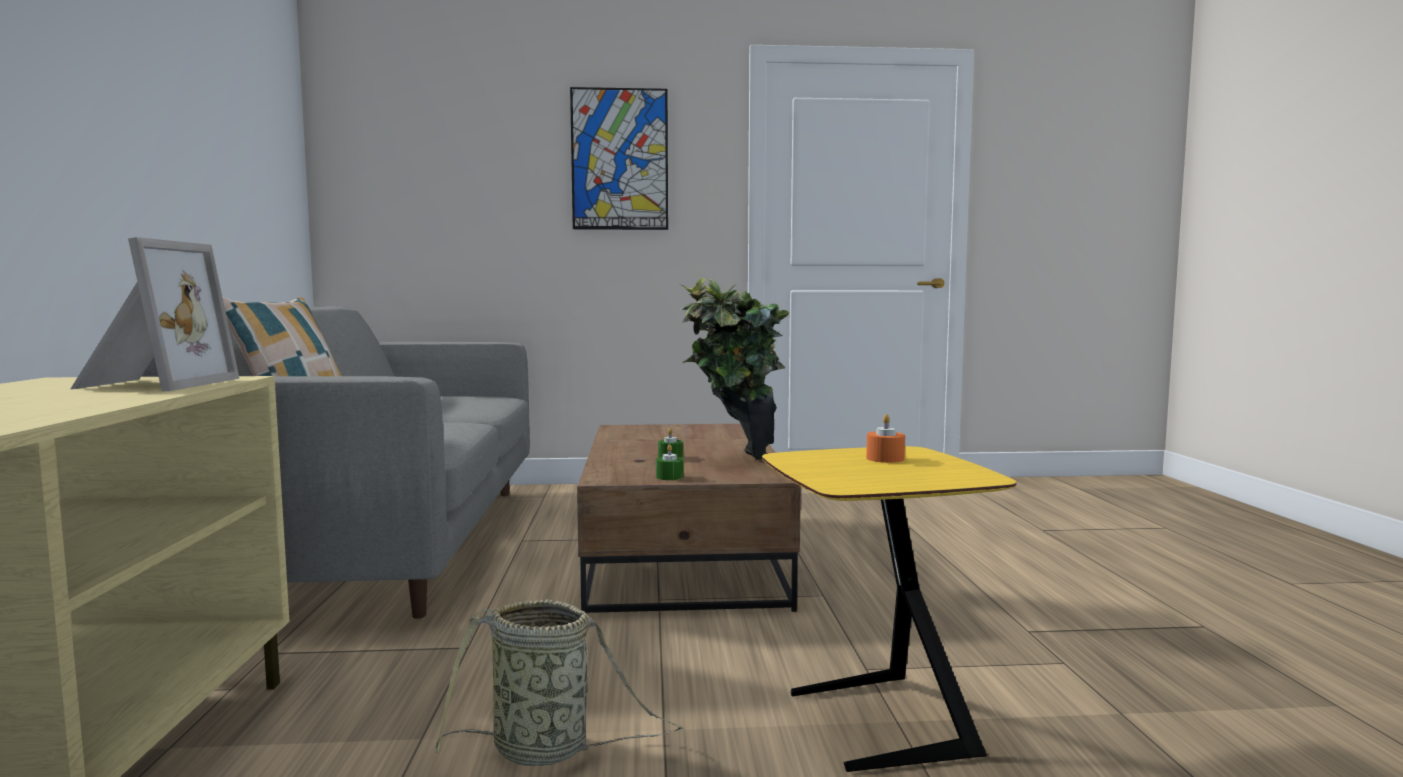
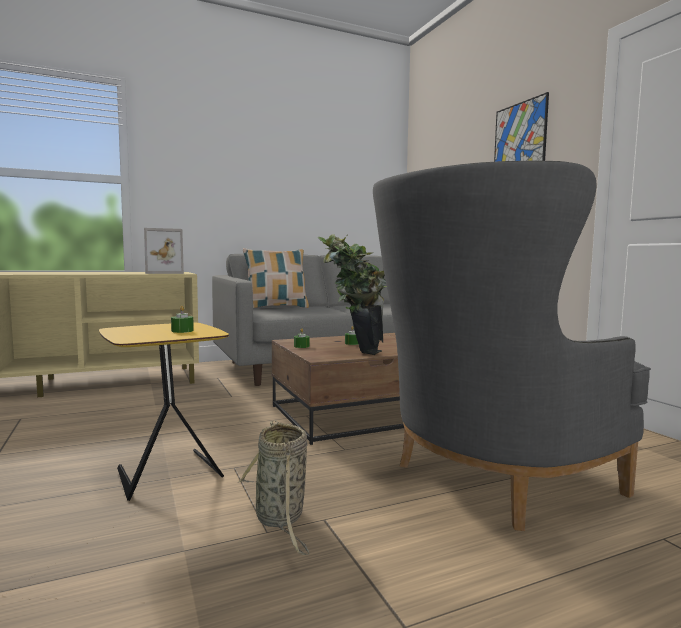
camera: 70 degrees right, 0 degrees up
basket [435,599,684,766] -> basket moved to [237,420,310,555]
orange candle [866,414,905,463] -> green candle [171,306,194,333]
none -> grey armchair [373,161,651,531]

